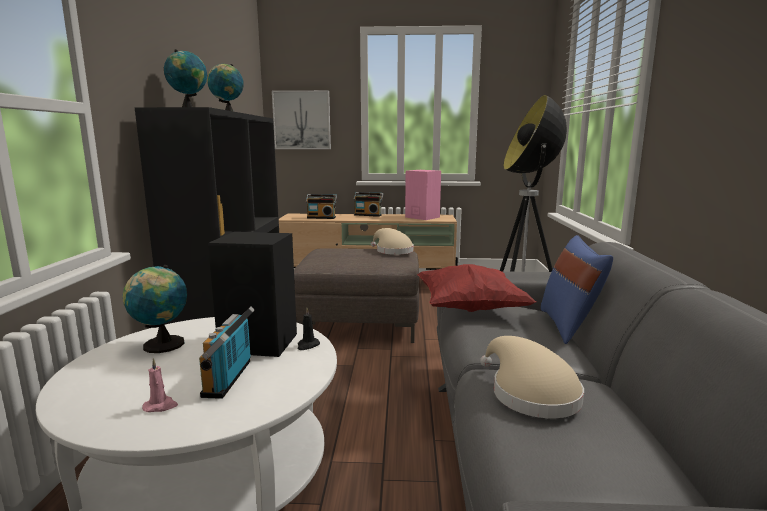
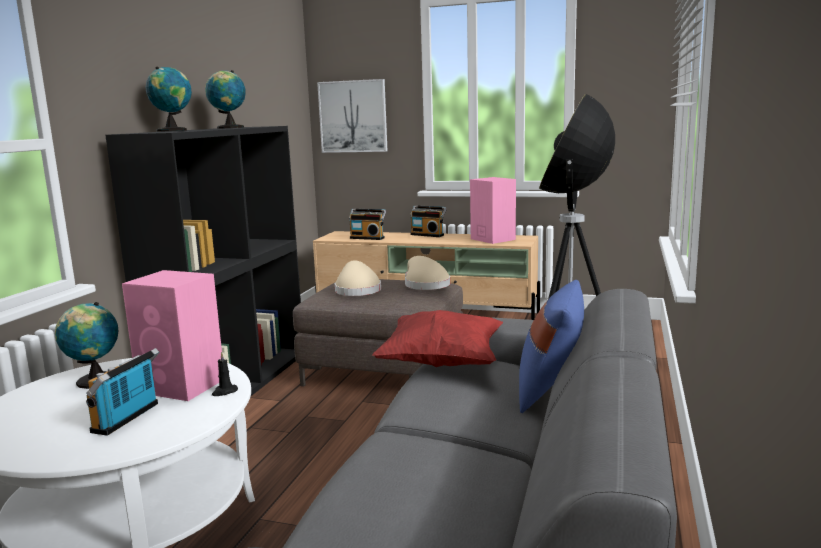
camera: 15 degrees right, 0 degrees up
pink candle [142,358,178,412] -> none
black speaker [208,232,297,357] -> pink speaker [122,270,222,401]
beige hat [480,336,584,418] -> beige hat moved to [335,260,381,296]

